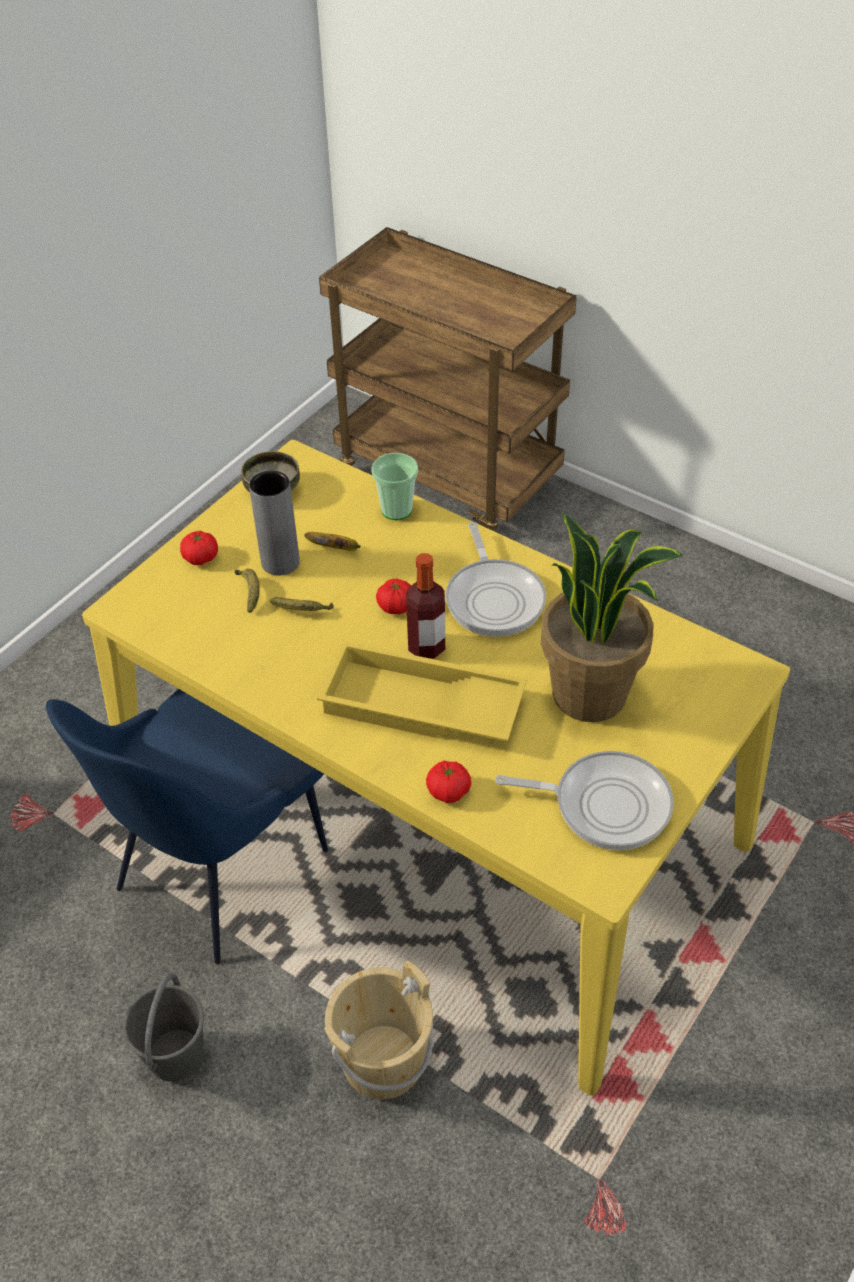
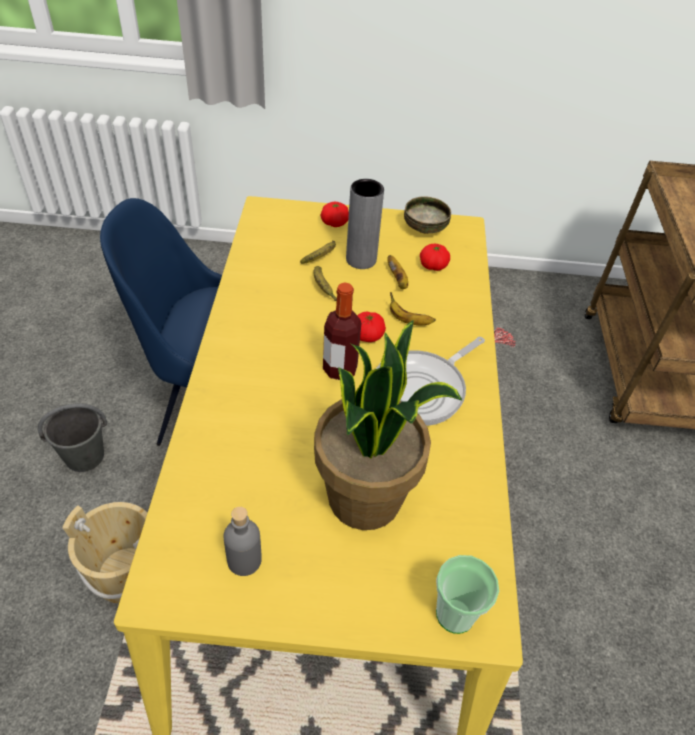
camera: 55 degrees right, 0 degrees up
yellow tray [317,641,527,742] -> none
cup [371,453,418,520] -> cup moved to [436,555,499,634]
tomato [426,761,471,803] -> tomato moved to [420,244,450,271]
frying pan [495,751,674,850] -> grey bottle [224,507,262,576]
none -> banana [390,292,436,325]

